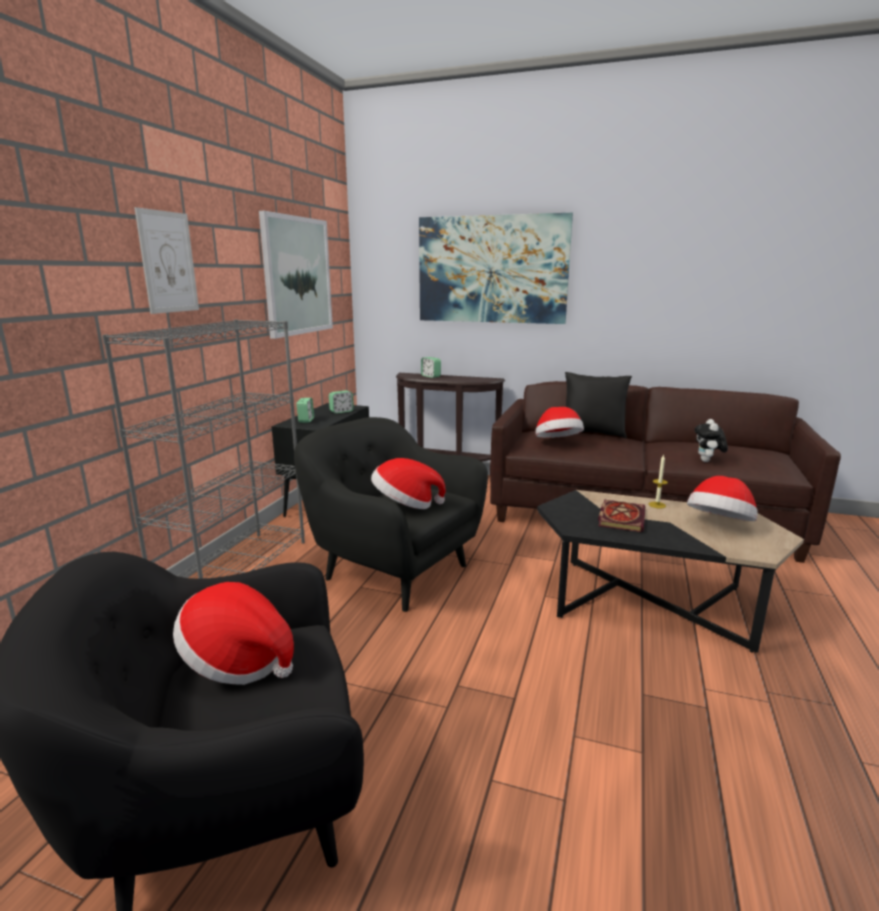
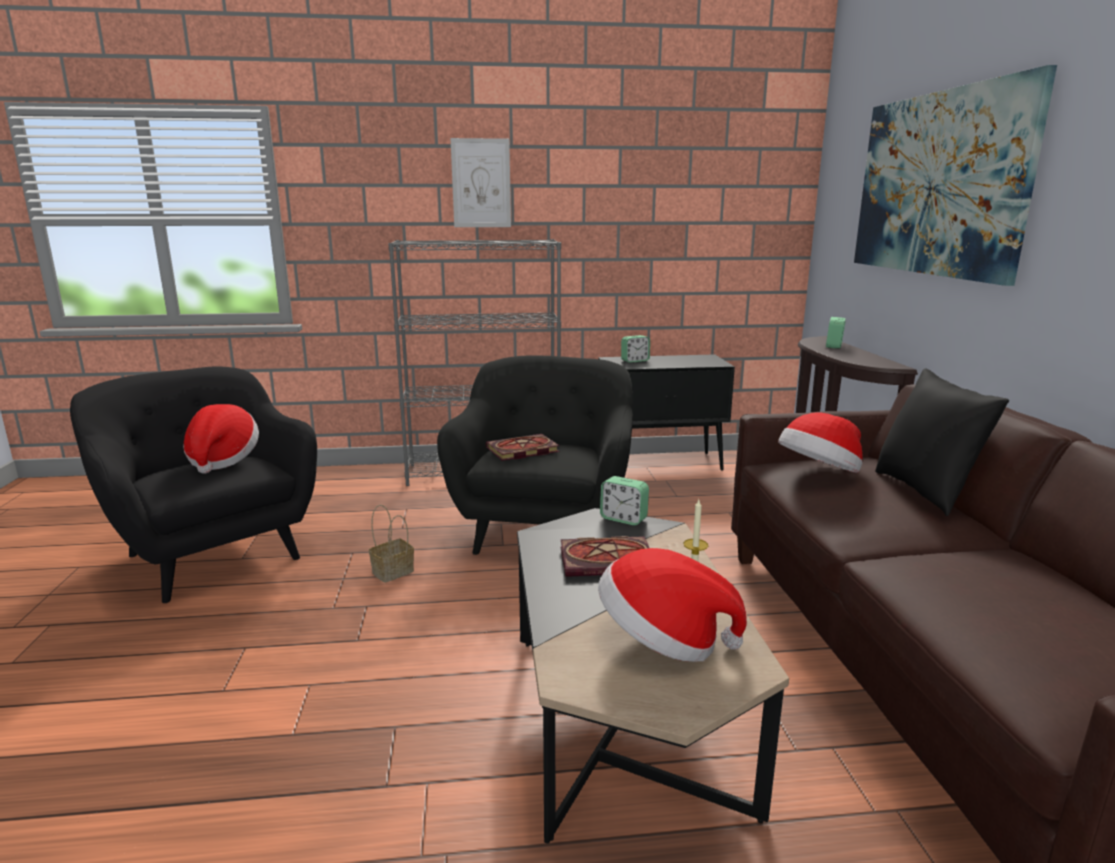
camera: 65 degrees right, 0 degrees up
picture [259,211,333,339] -> none
alarm clock [329,390,354,414] -> alarm clock moved to [600,476,649,525]
hat [371,458,446,509] -> book [486,434,560,461]
plush toy [695,419,728,462] -> none
none -> basket [369,505,414,583]

